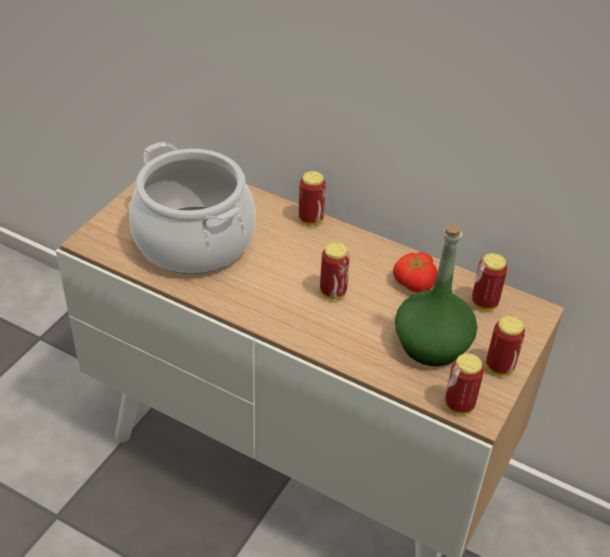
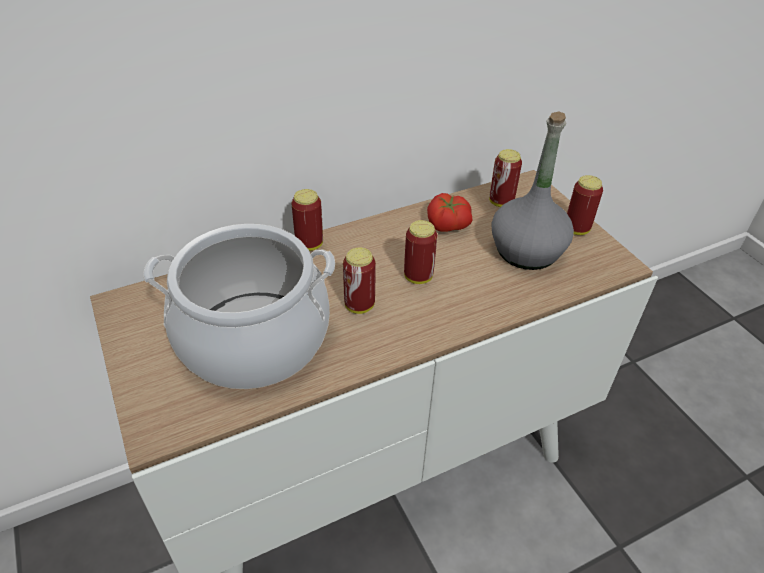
camera: 55 degrees left, 0 degrees up
green bottle [395,224,477,366] -> grey bottle [491,112,574,270]
can [445,353,484,415] -> can moved to [343,248,376,314]

